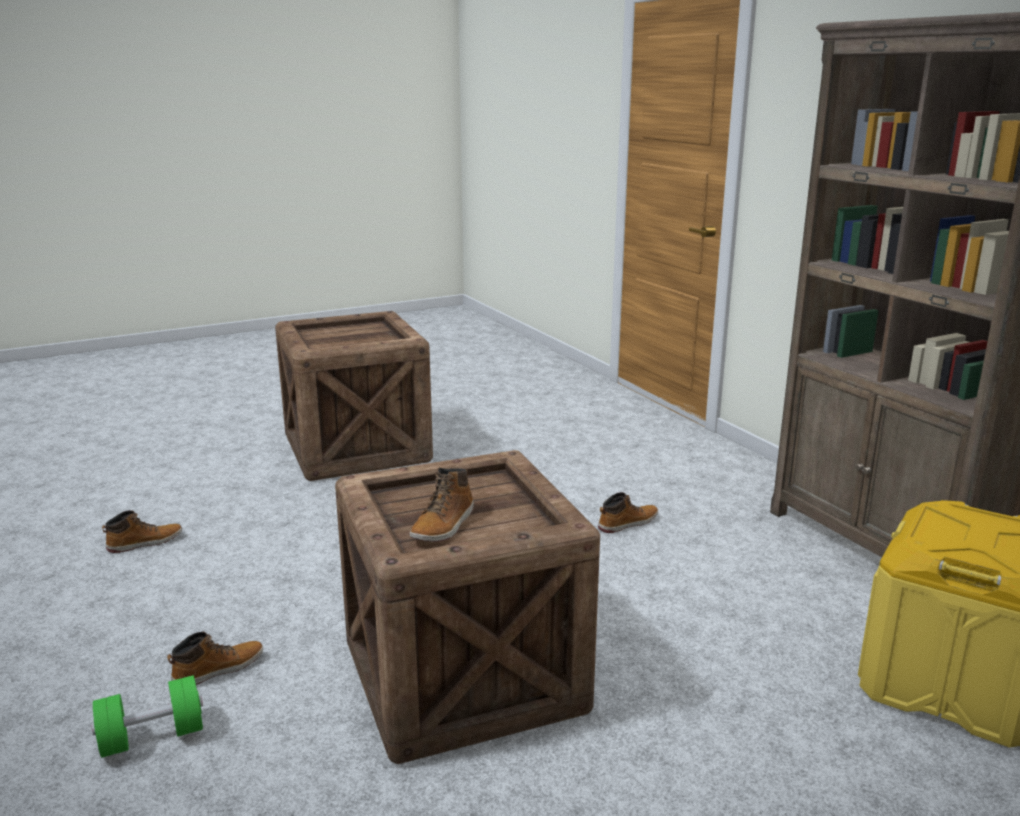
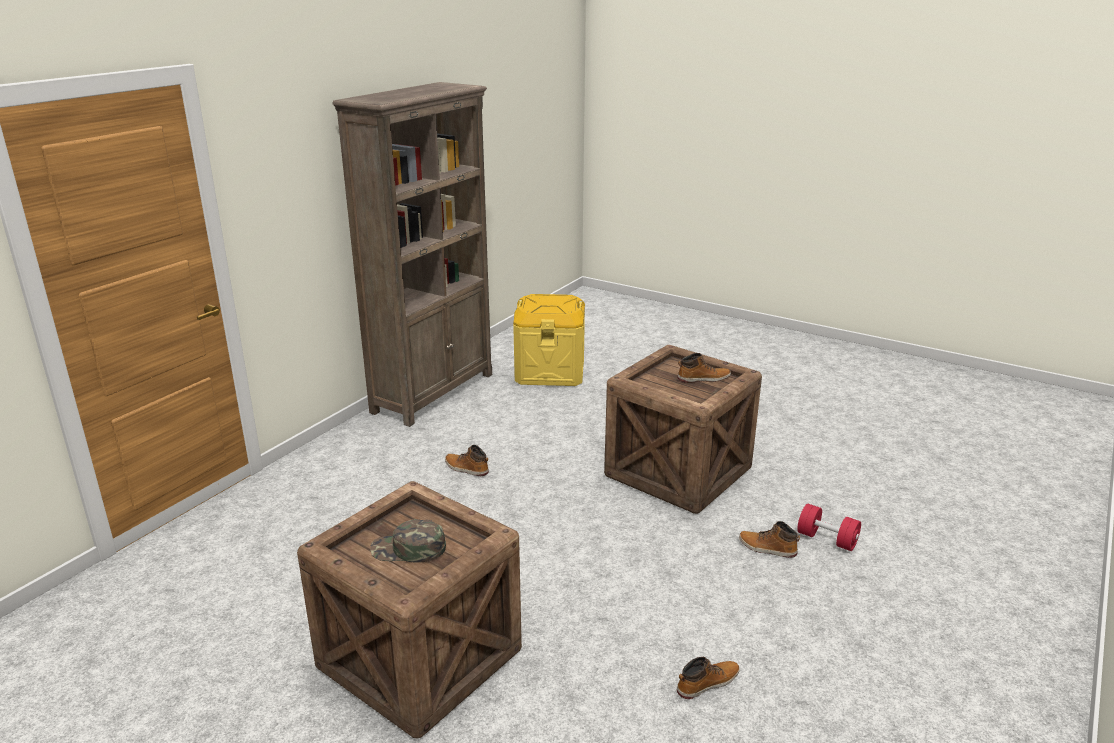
camera: 120 degrees left, 5 degrees up
green dumbbell [92,675,203,758] -> red dumbbell [797,504,861,551]
boot [102,510,182,553] -> boot turned 120 degrees clockwise [677,656,740,699]
none -> green cap [370,519,446,563]

